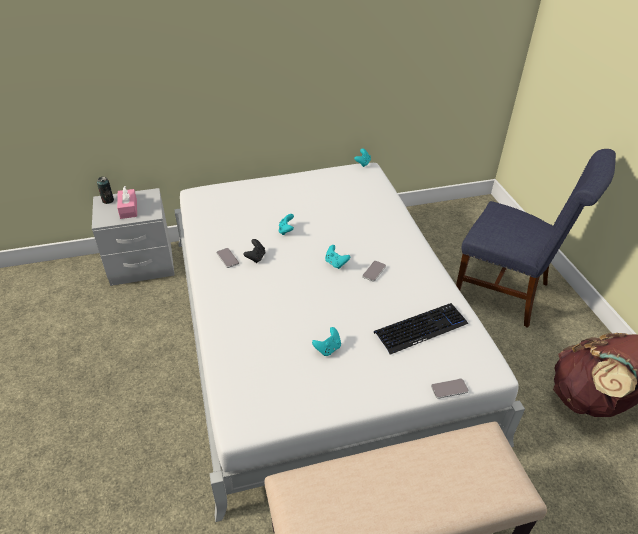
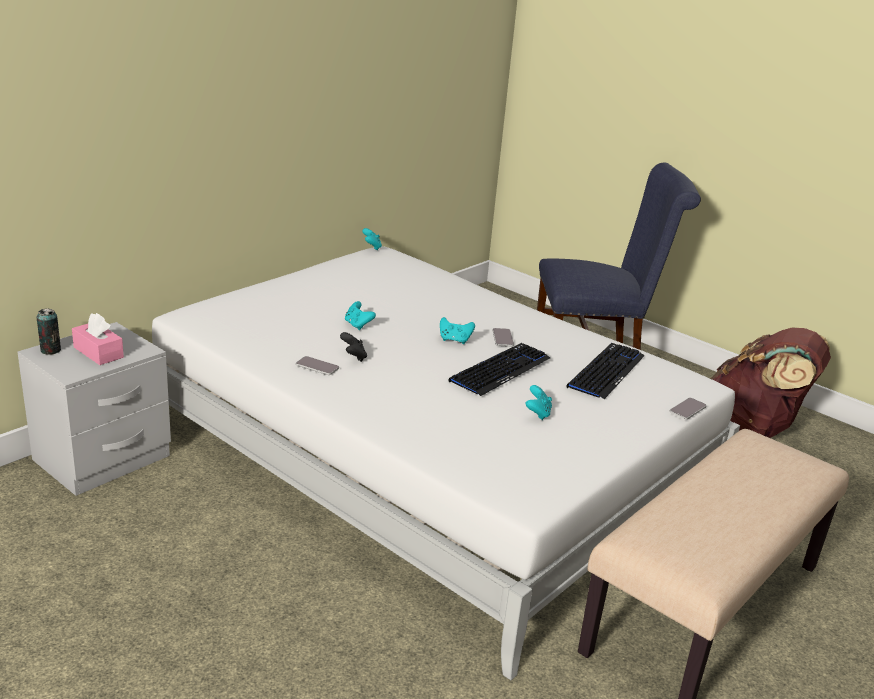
camera: 35 degrees left, 15 degrees down
none -> keyboard [448,343,550,396]

